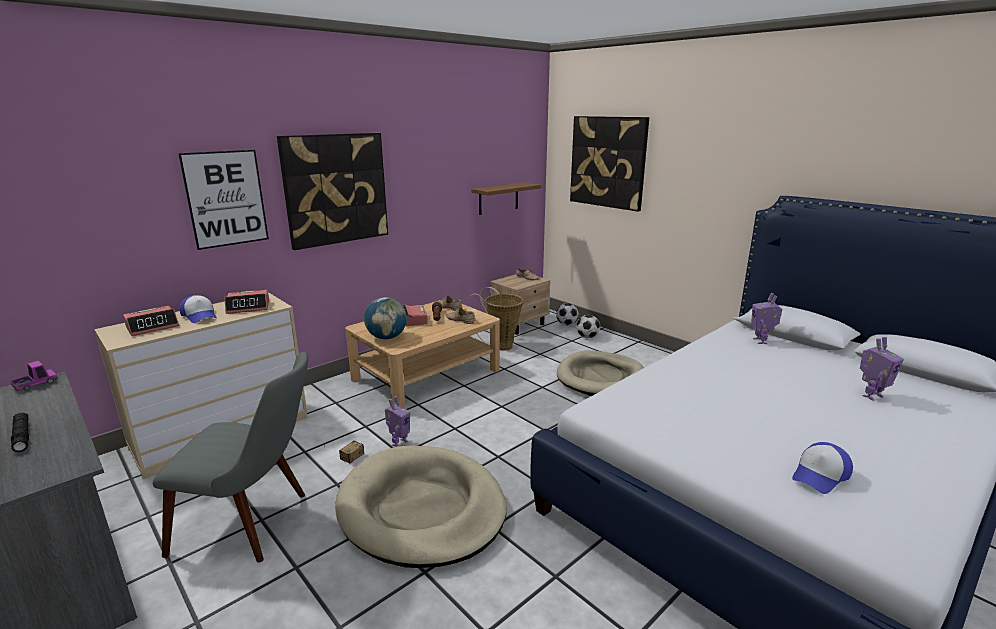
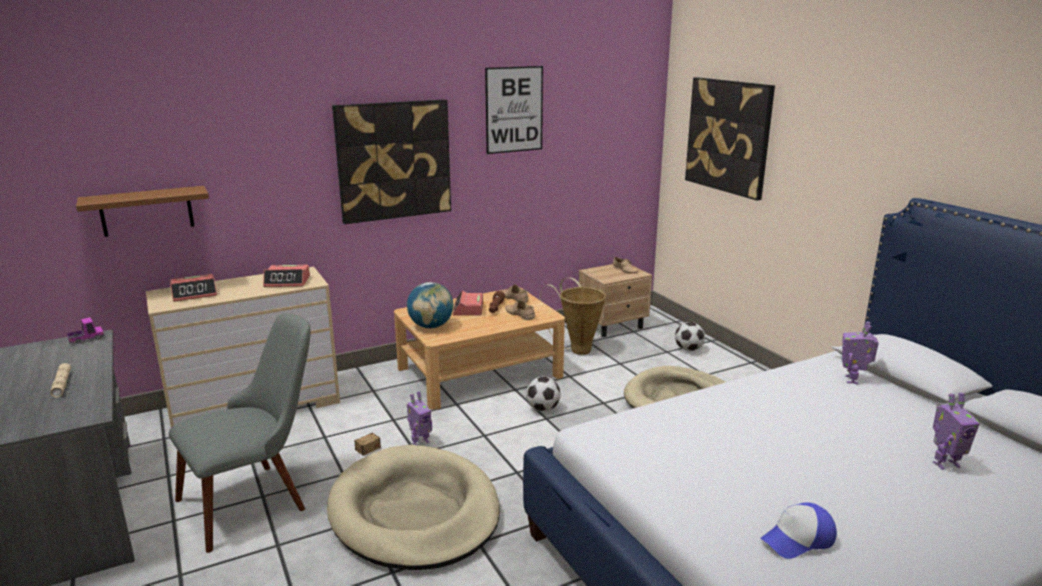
camera: 15 degrees right, 0 degrees up
black flashlight [11,413,29,452] -> beige flashlight [50,363,71,397]
grey chair [153,352,308,563] -> grey chair turned 60 degrees counterclockwise [169,313,310,553]
picture [178,150,269,250] -> picture moved to [485,66,543,154]
cap [180,295,217,323] -> none
brown shelf [471,182,541,215] -> brown shelf moved to [76,186,209,237]
football [556,303,579,325] -> football moved to [526,377,561,411]

